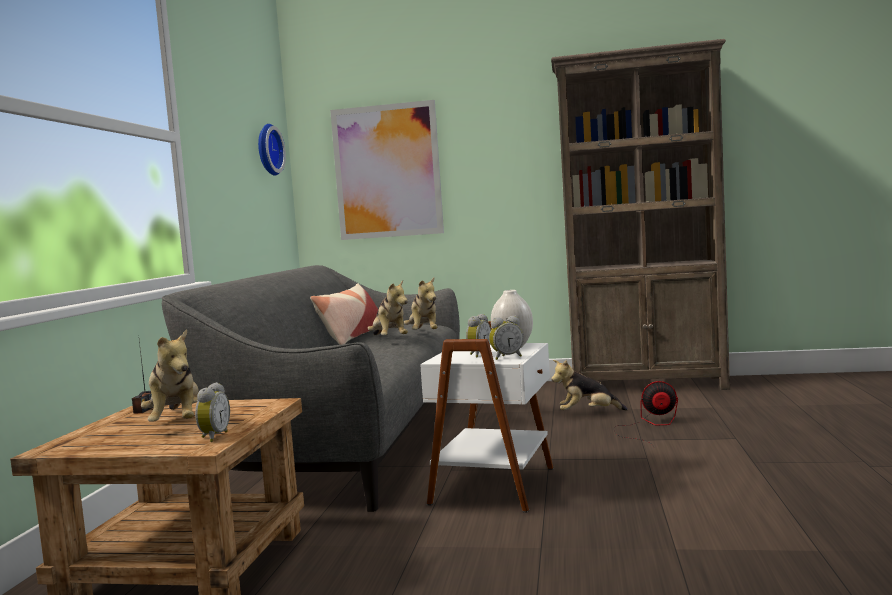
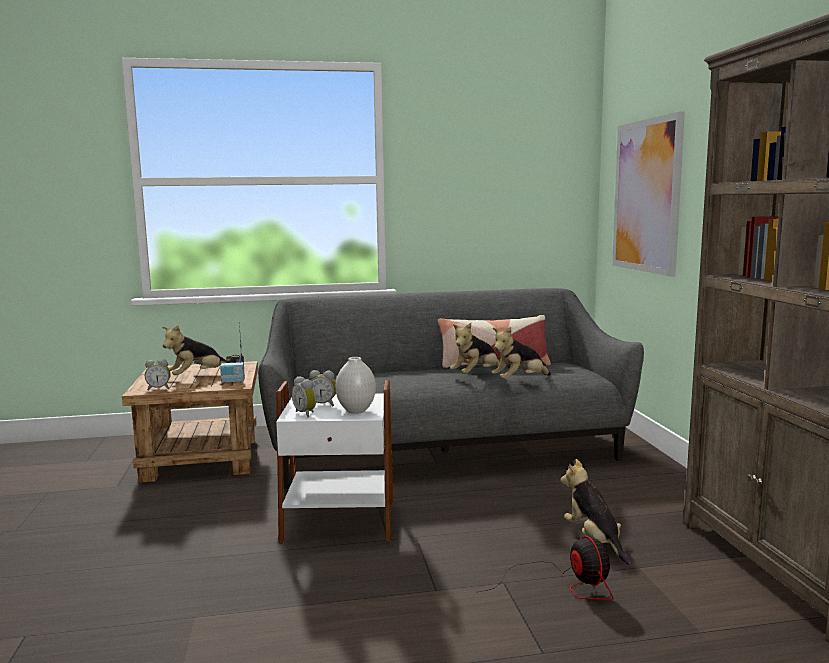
camera: 70 degrees right, 5 degrees up
wall clock [258,124,286,176] -> none
none -> radio [220,343,245,383]

